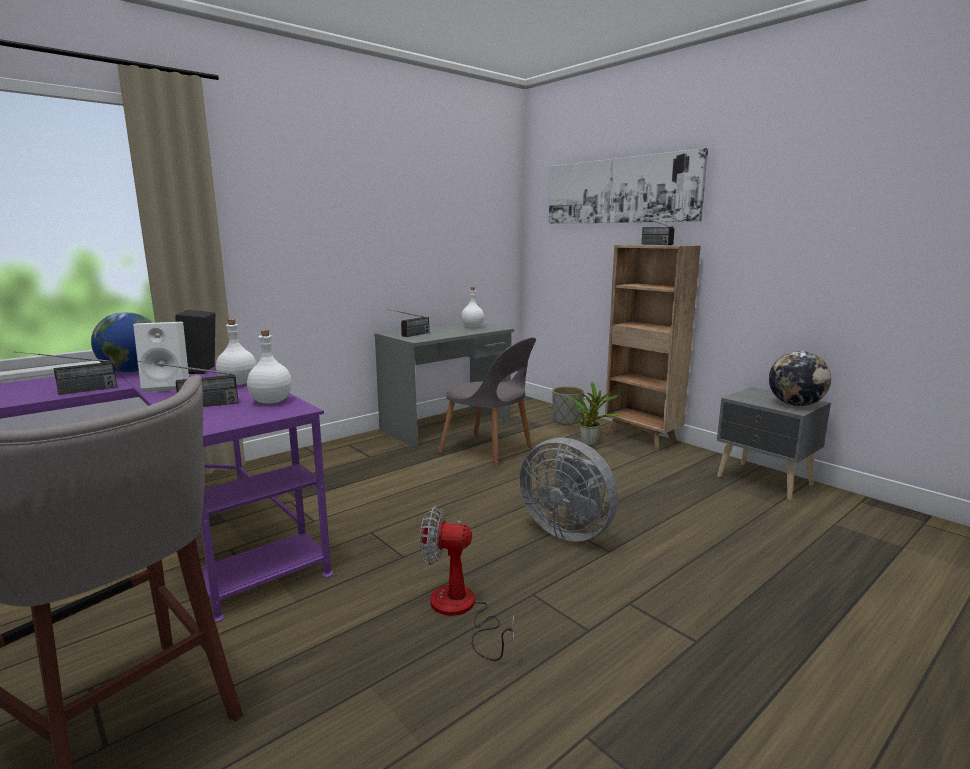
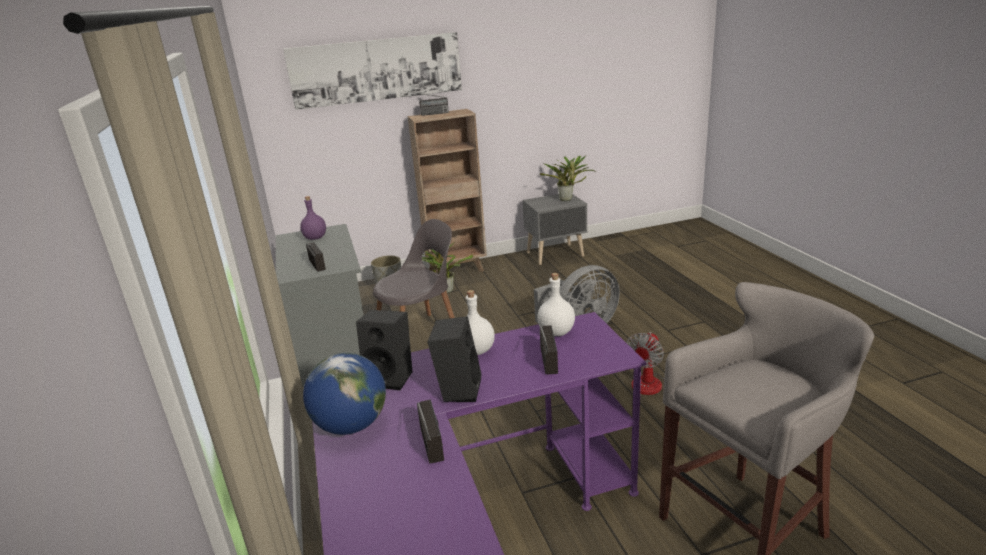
camera: 65 degrees left, 10 degrees up
white speaker [133,322,189,392] -> black speaker [427,316,482,402]
white bottle [461,287,484,328] -> purple bottle [300,196,326,240]
globe [769,351,831,406] -> potted plant [540,156,596,201]

